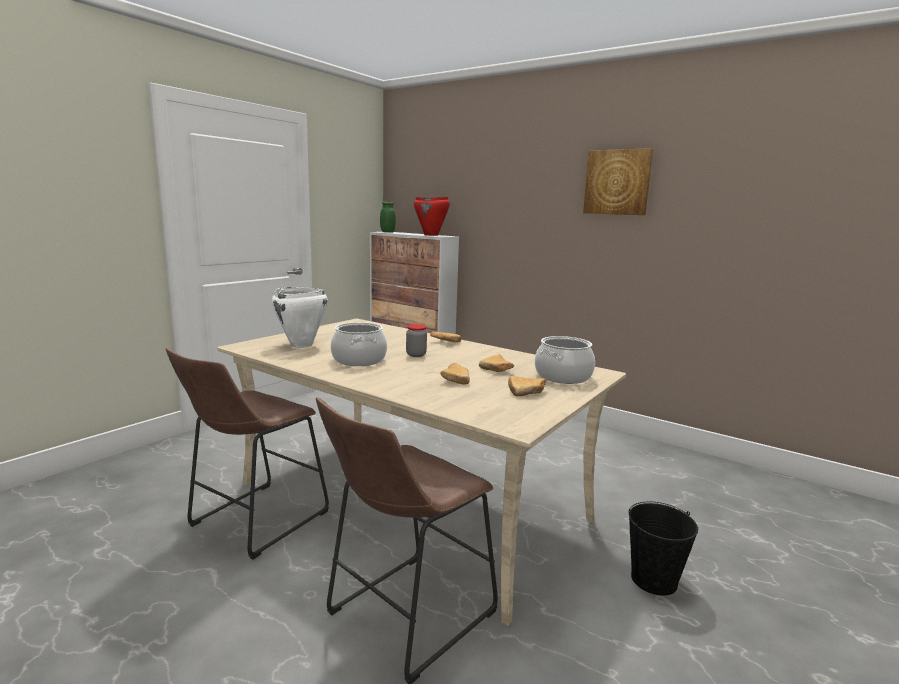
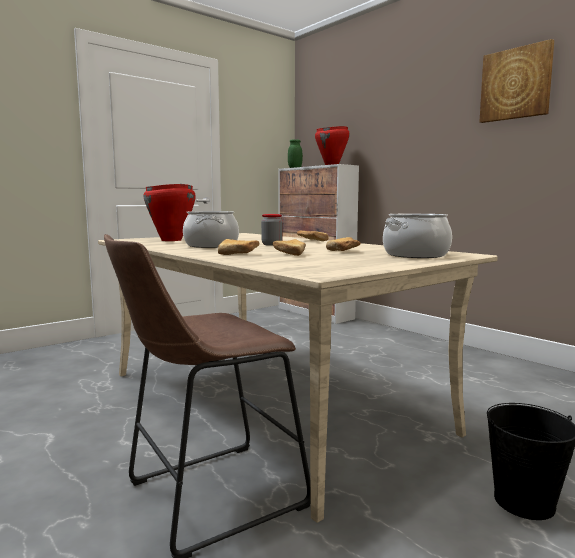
camera: 15 degrees right, 5 degrees down
brown stool [166,348,329,560] -> none
white cooking pot [272,287,328,348] -> red cooking pot [143,184,196,241]
bread [508,376,546,396] -> bread moved to [218,239,260,255]

